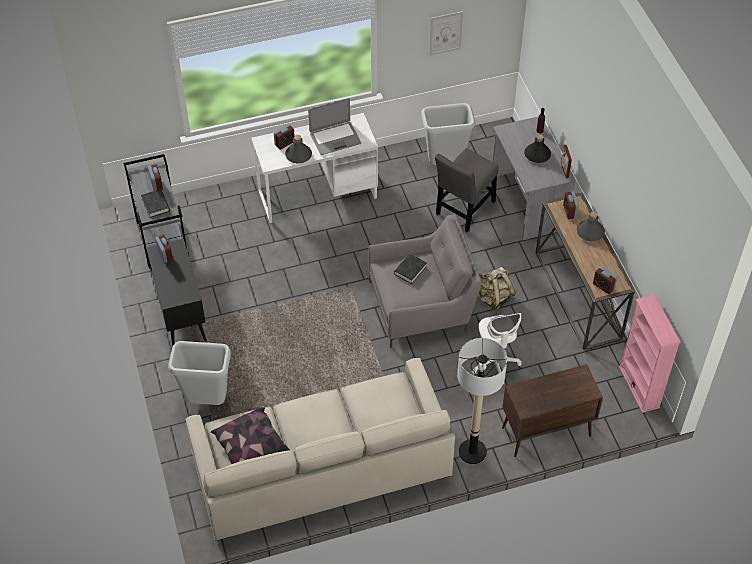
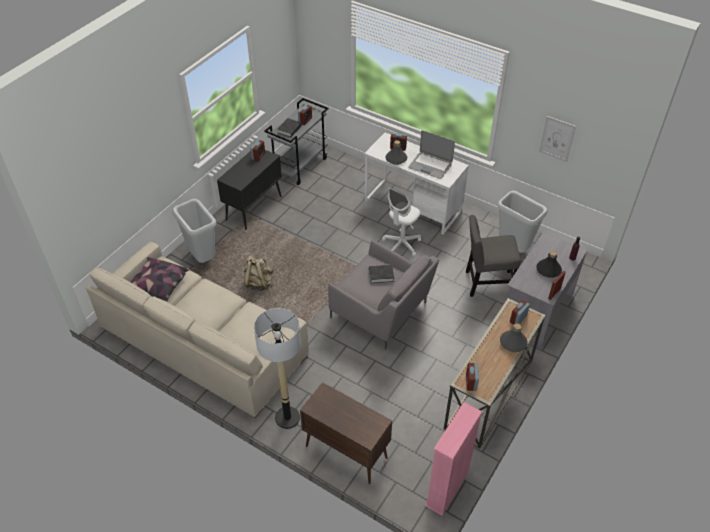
camera: 50 degrees right, 5 degrees down
white office chair [471,313,522,375] -> white office chair moved to [382,187,421,257]
beige backpack [478,267,516,310] -> beige backpack moved to [244,256,273,291]

